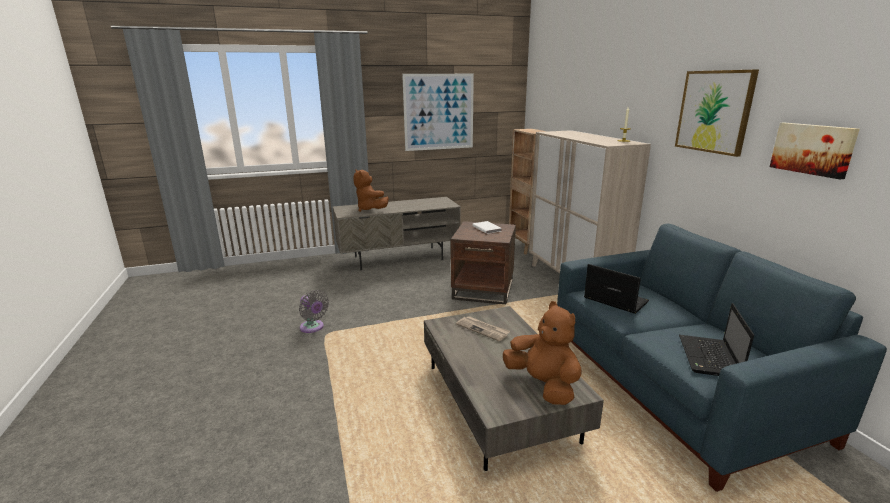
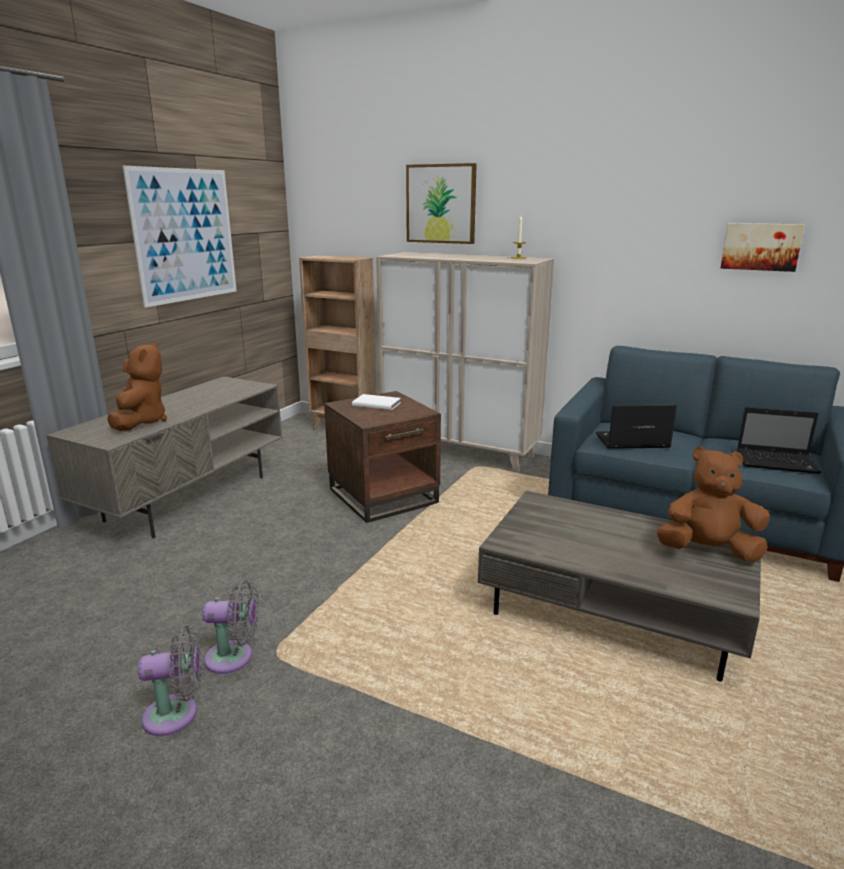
camera: 45 degrees left, 0 degrees up
brown plush toy [353,170,389,212] -> brown plush toy turned 105 degrees counterclockwise [108,342,167,431]
newspaper [456,316,510,341] -> none
picture [675,69,759,157] -> picture moved to [406,163,477,244]
laptop [679,303,754,376] -> laptop turned 45 degrees counterclockwise [737,407,821,474]
none -> grey fan [138,626,201,736]

